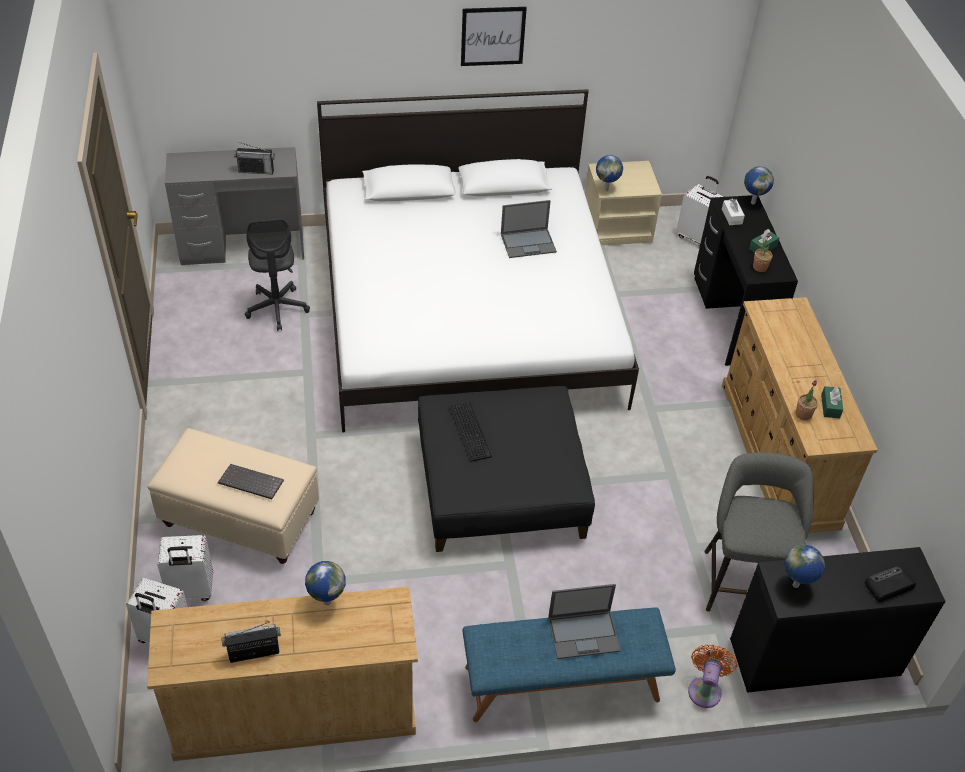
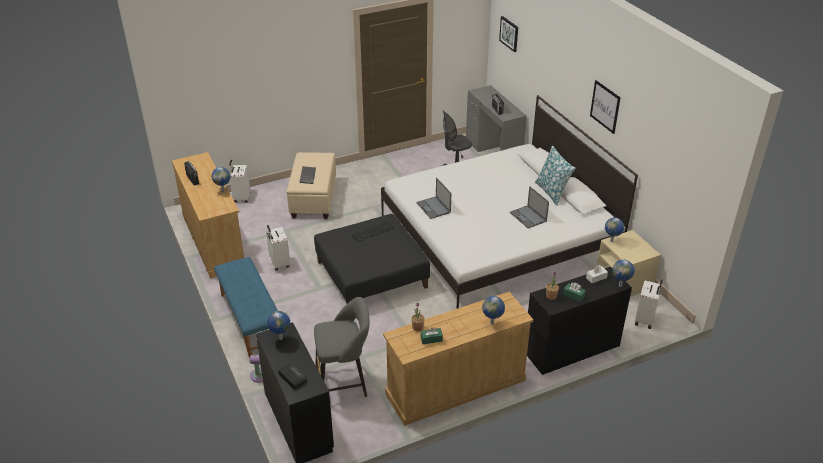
camera: 75 degrees right, 10 degrees down
white suitcase [157,535,213,601] -> white suitcase moved to [266,225,290,270]
laptop [548,584,621,659] -> laptop moved to [416,178,451,219]
none -> globe [482,296,505,325]
none -> picture [499,16,518,52]
none -> pillow [535,146,576,206]

